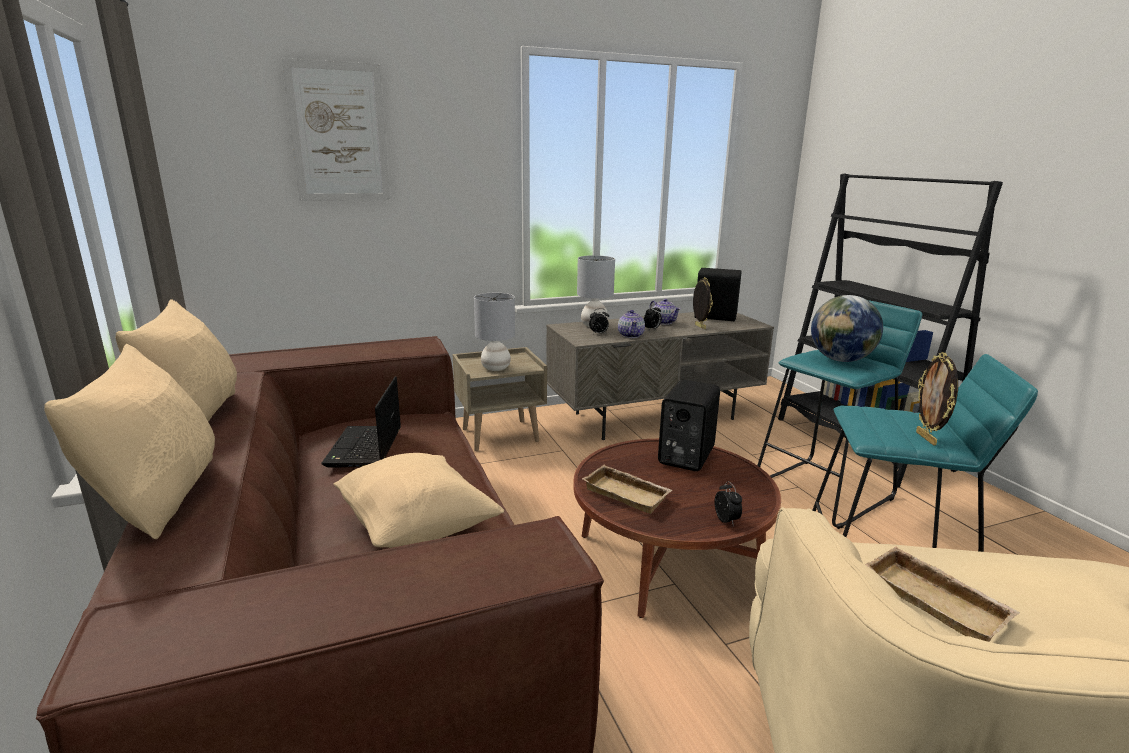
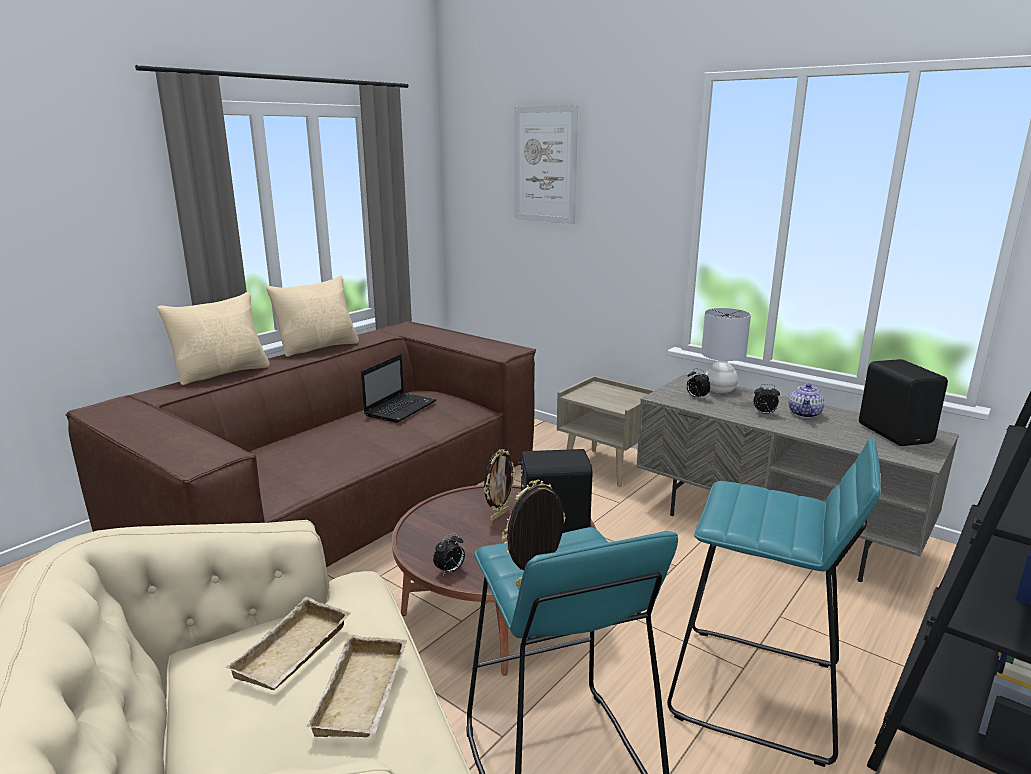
camera: 60 degrees right, 0 degrees up
laptop [321,377,401,467] -> laptop turned 150 degrees clockwise [361,354,437,423]
beige pillow [334,453,504,548] -> none
grey table lamp [474,293,515,371] -> none
beige tray [582,465,672,514] -> beige tray moved to [306,634,407,737]
teapot [618,310,645,338] -> none
picture frame [693,277,713,329] -> picture frame moved to [484,449,516,521]
globe [811,295,883,362] -> none

